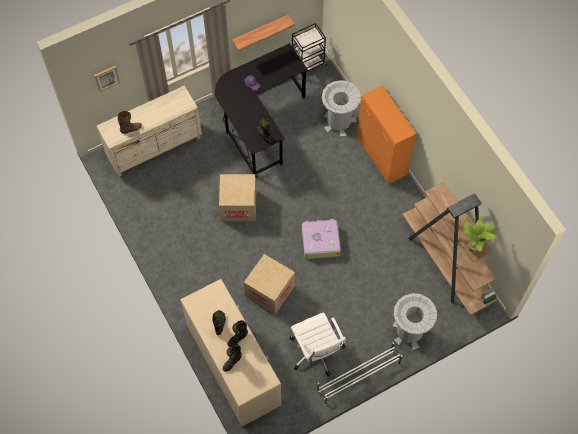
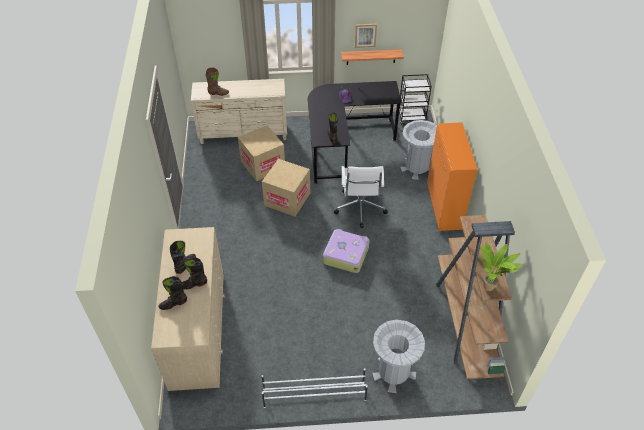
camera: 25 degrees right, 15 degrees down
picture [94,66,120,92] -> picture moved to [355,24,377,48]
cardboard box [244,254,295,314] -> cardboard box moved to [238,125,285,181]
white office chair [290,312,346,376] -> white office chair moved to [334,166,388,228]

